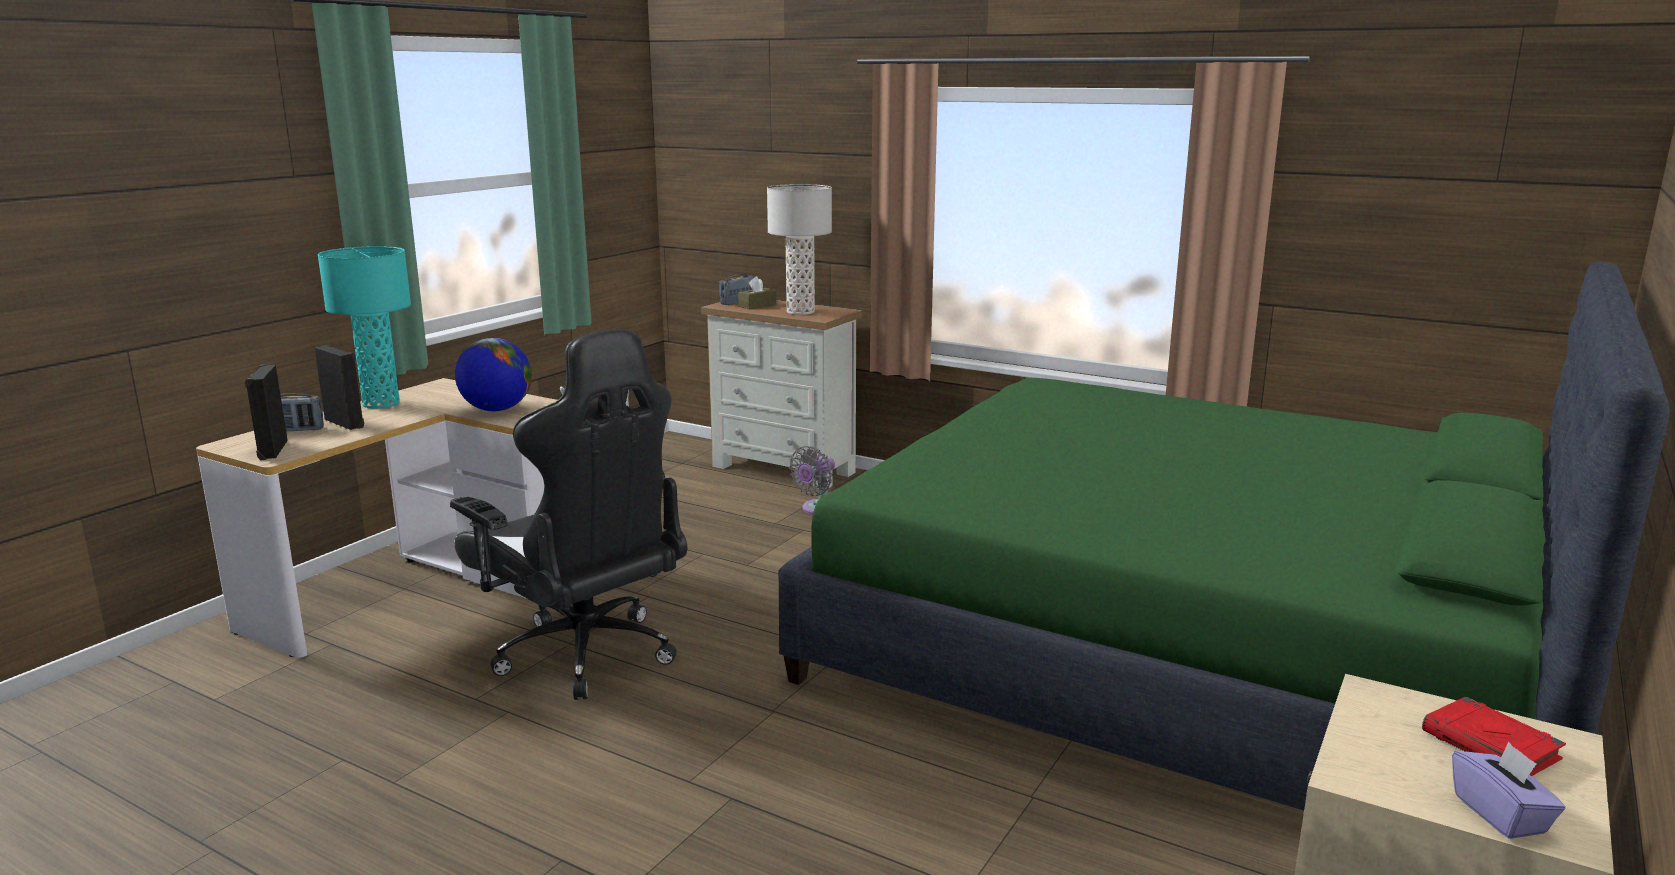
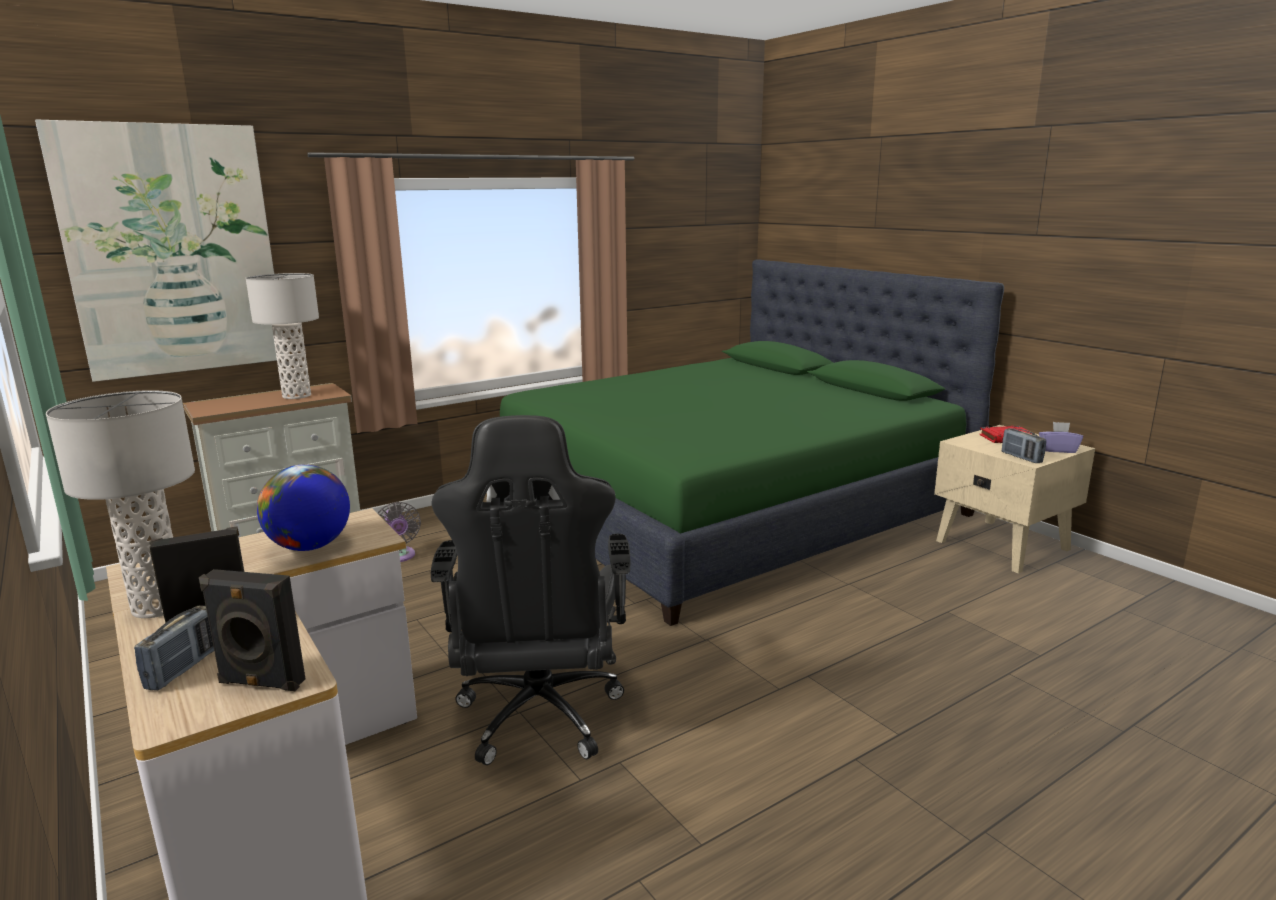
camera: 65 degrees left, 0 degrees up
turquoise table lamp [318,246,411,408] -> white table lamp [46,390,195,618]
black office chair [450,328,687,700] -> black office chair turned 105 degrees clockwise [431,415,630,765]
radio [720,274,754,305] -> radio moved to [1002,428,1046,463]
brown tissue box [738,276,777,309] -> none
none -> picture [35,120,285,382]

